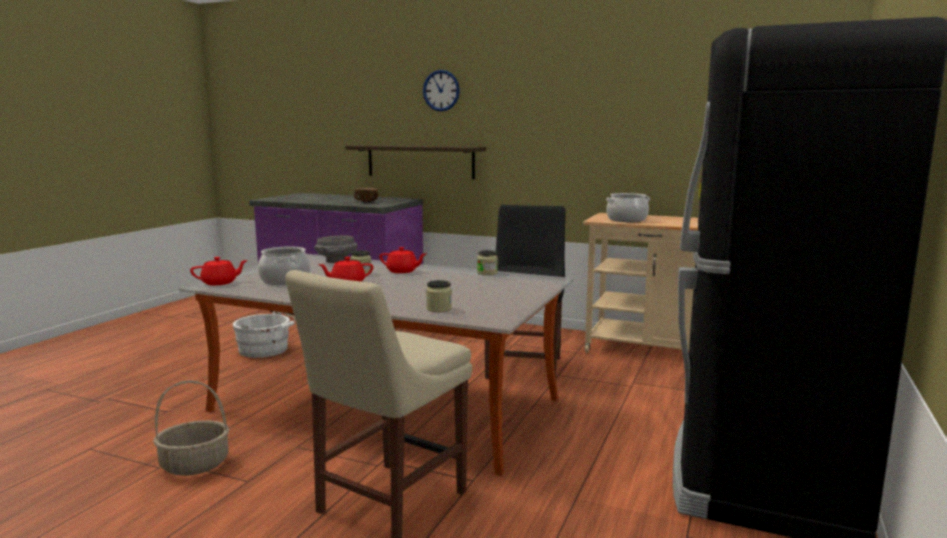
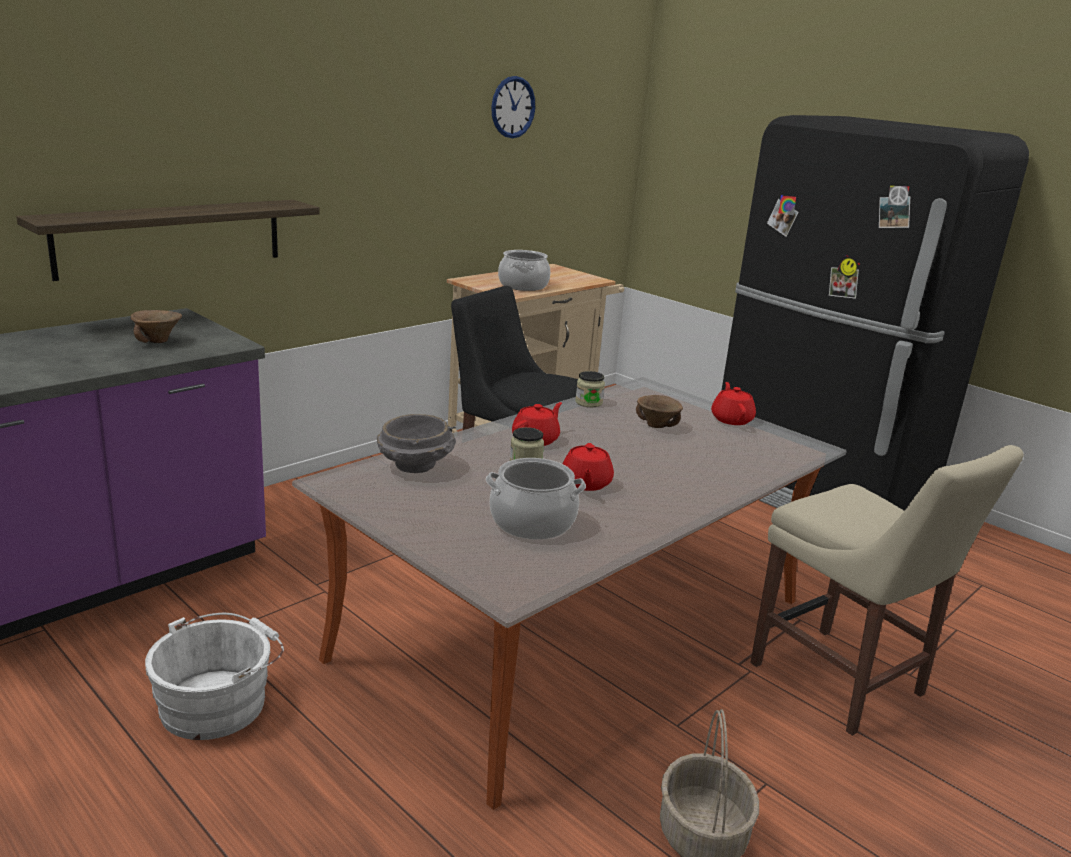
camera: 70 degrees left, 10 degrees up
red teapot [190,257,248,285] -> red teapot moved to [711,382,756,425]
wall clock [423,70,460,111] -> wall clock moved to [491,76,535,138]
jar [426,280,452,312] -> none
none -> brown bowl [636,395,683,428]

